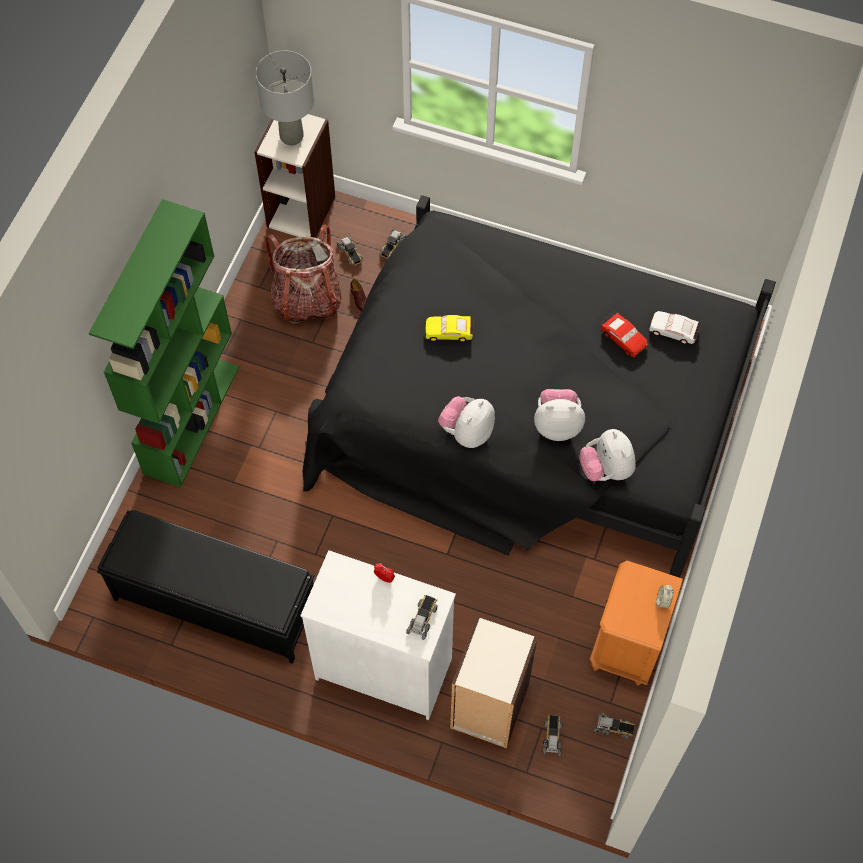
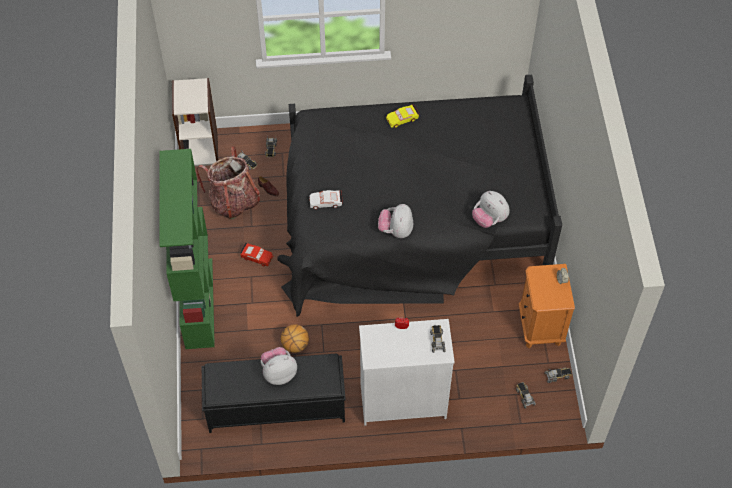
camera: 25 degrees left, 5 degrees down
grey table lamp [256,50,314,145] -> none
yellow toy car [425,315,474,342] -> yellow toy car moved to [386,104,419,128]
bookcase [450,617,538,749] -> none
plush toy [534,389,585,441] -> plush toy moved to [261,347,297,385]
red toy car [601,311,648,357] -> red toy car moved to [240,243,273,266]
white toy car [649,311,701,344] -> white toy car moved to [309,190,343,209]
none -> basketball [281,324,309,353]

